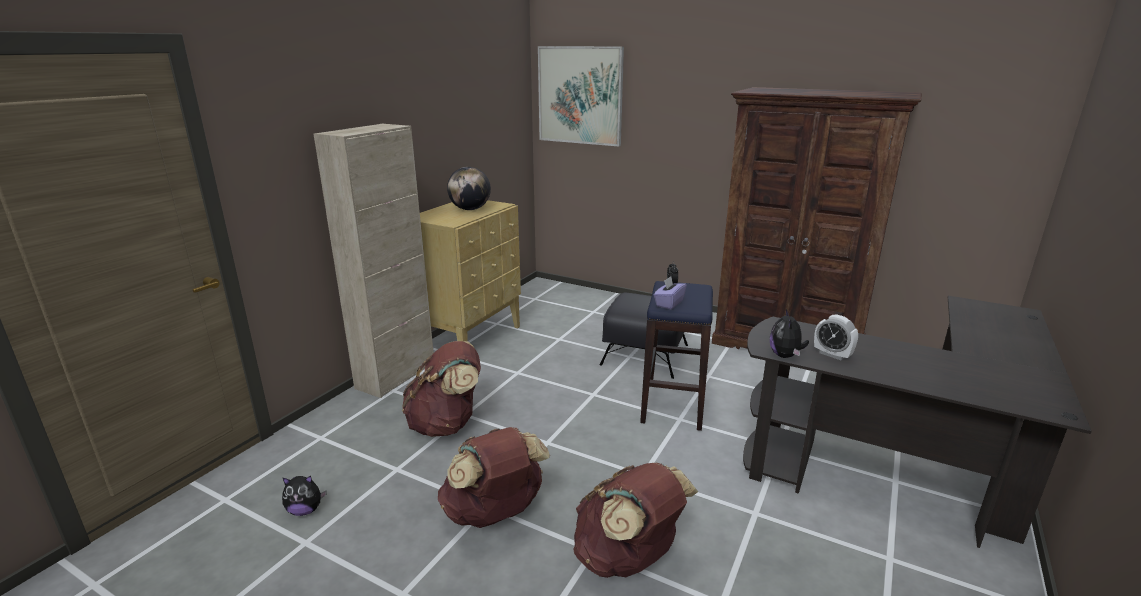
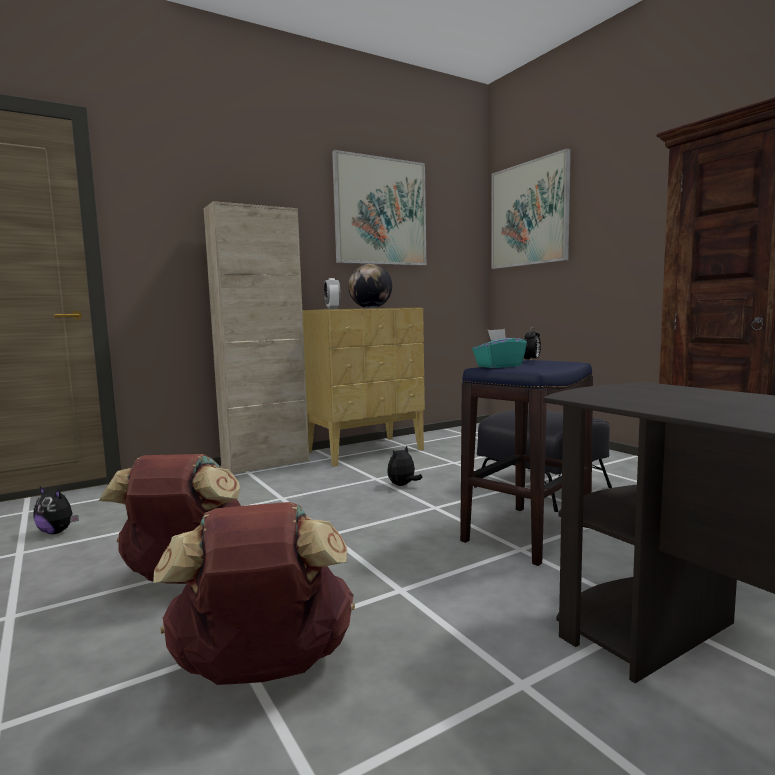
camera: 30 degrees right, 15 degrees down
brown backpack [402,341,481,437] -> none
purple tissue box [654,277,687,309] -> turquoise tissue box [472,329,527,368]
plush toy [770,309,809,358] -> plush toy moved to [387,445,423,486]
alarm clock [814,314,858,360] -> alarm clock moved to [324,278,341,309]
none -> picture [332,150,426,266]

